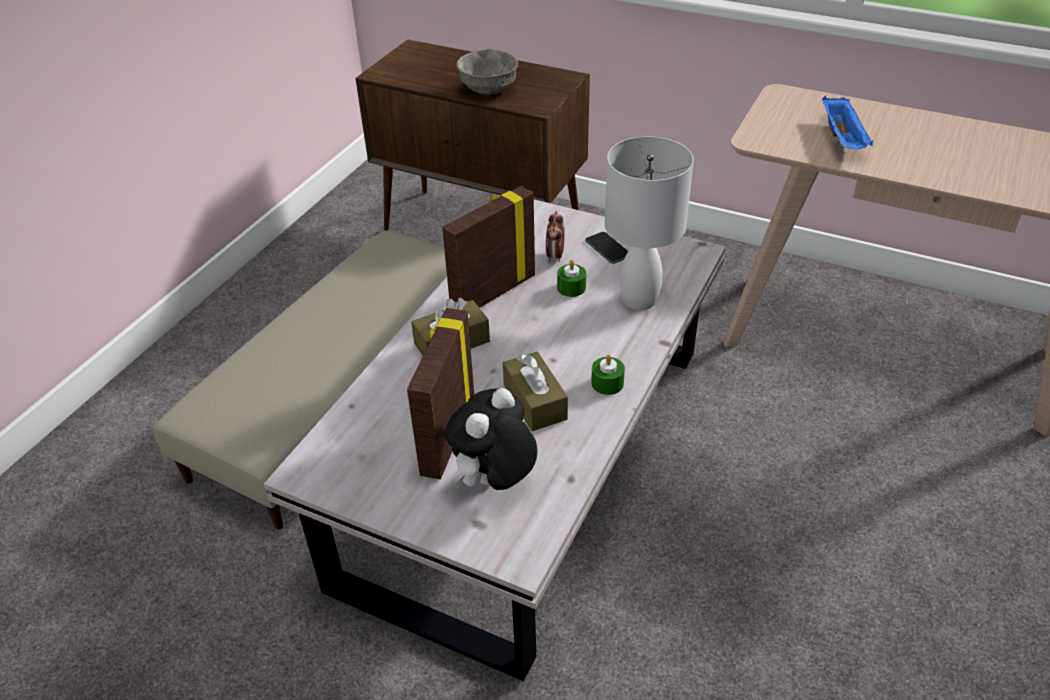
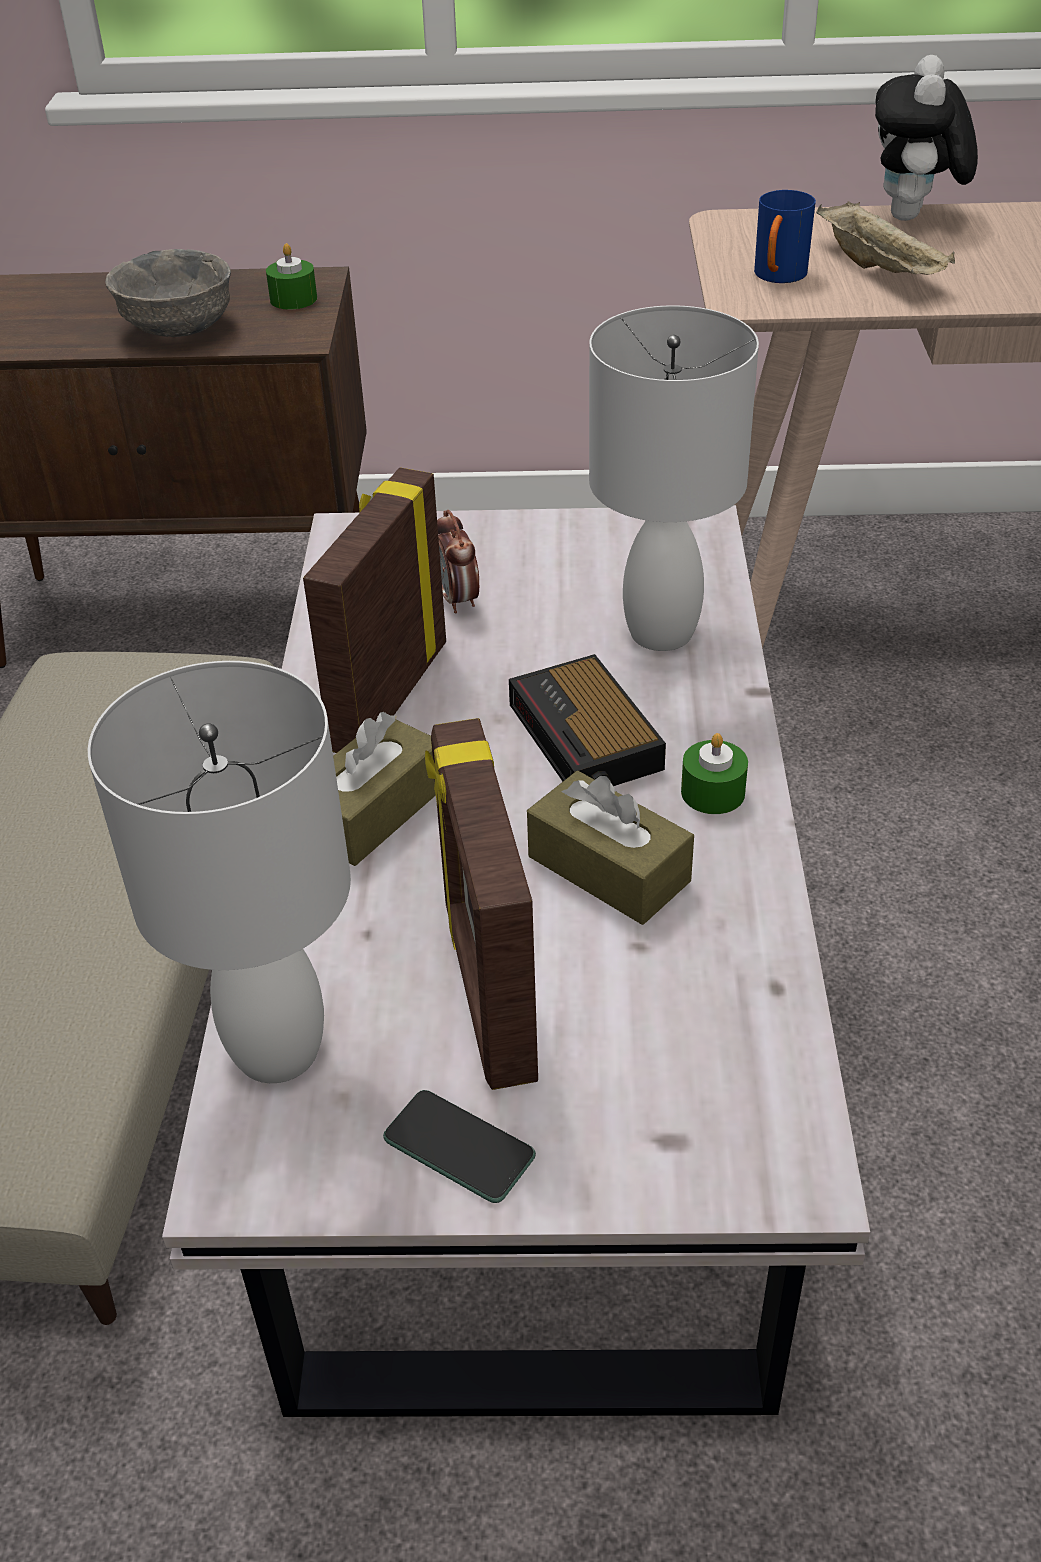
camera: 25 degrees left, 0 degrees up
plush toy [444,388,537,490] -> plush toy moved to [875,55,978,221]
green candle [557,260,586,297] -> green candle moved to [266,243,317,310]
phone [585,232,628,264] -> phone moved to [383,1090,536,1203]
blue tray [822,96,873,149] -> beige tray [816,201,955,275]
none -> white table lamp [88,661,351,1083]
none -> alarm clock [509,654,666,786]
none -> blue mug [754,190,816,283]

